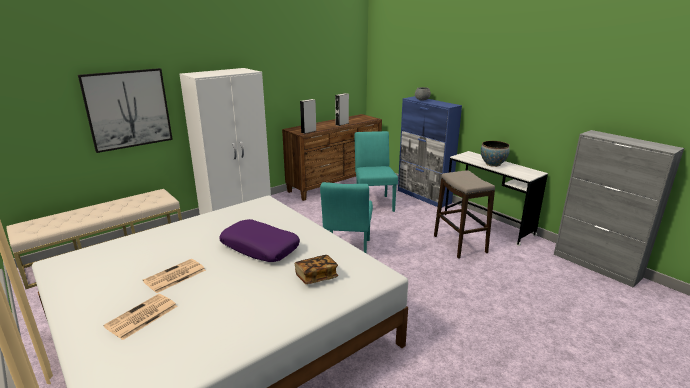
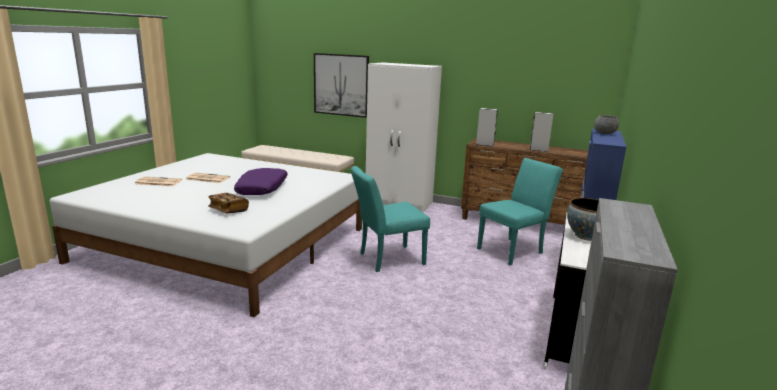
camera: 60 degrees right, 5 degrees down
stool [434,170,495,259] -> none

